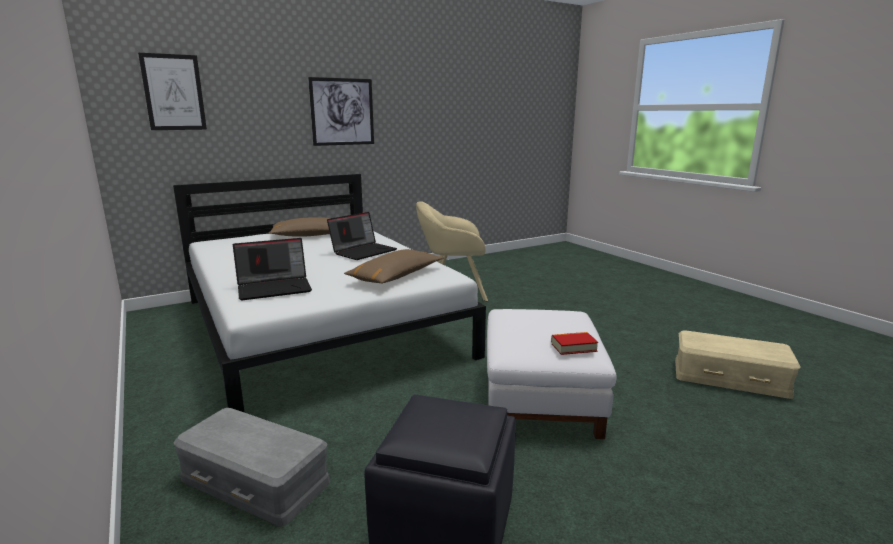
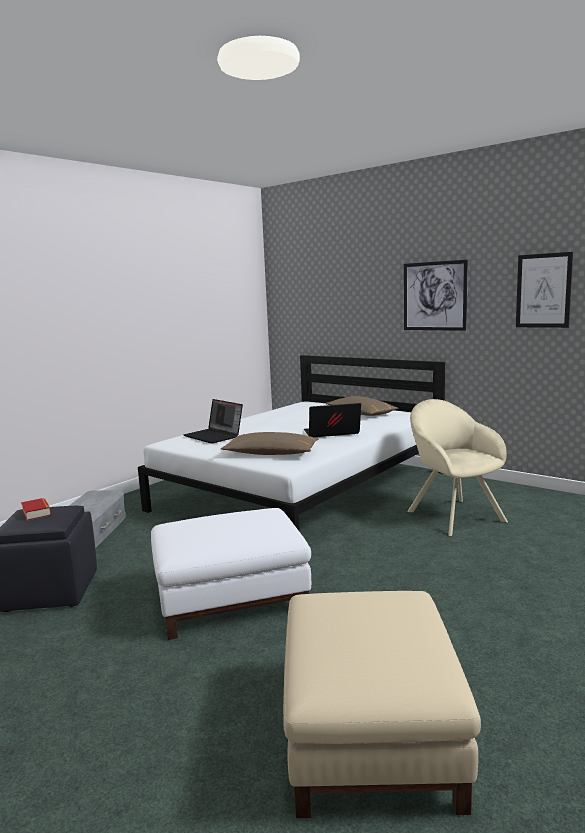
camera: 70 degrees right, 5 degrees down
picture [138,53,207,130] -> picture moved to [516,252,573,328]
laptop [327,212,397,260] -> laptop turned 150 degrees clockwise [304,403,361,437]
book [551,332,598,355] -> book moved to [21,498,51,521]
beige storage box [675,330,801,399] -> beige ottoman [283,591,481,818]

